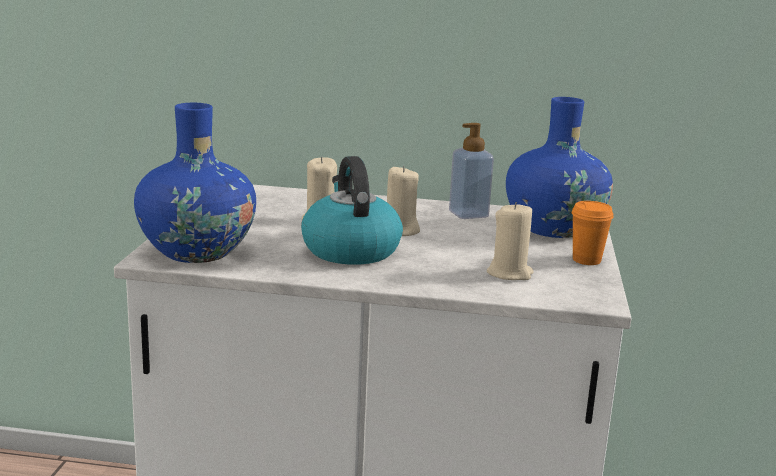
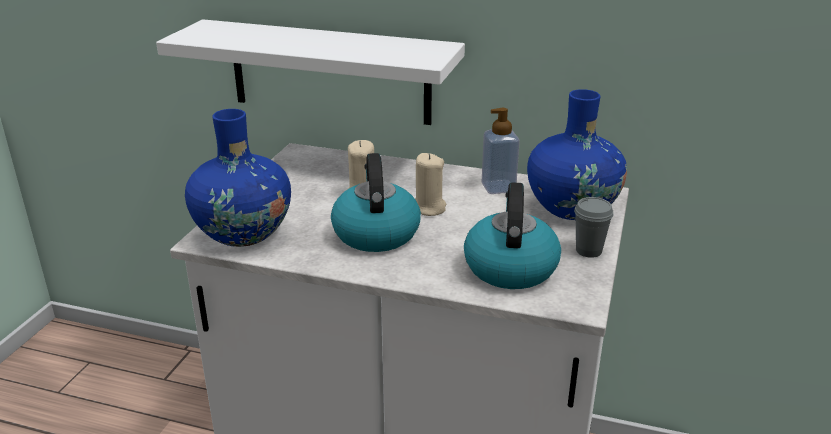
camera: 10 degrees right, 10 degrees up
beige candle [487,202,534,280] -> kettle [464,182,561,289]
orange cup [571,201,614,265] -> grey cup [574,197,613,258]
none -> white shelf [156,19,465,125]

